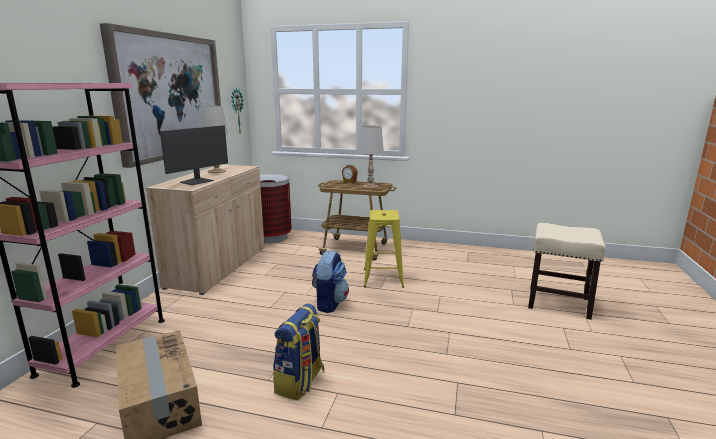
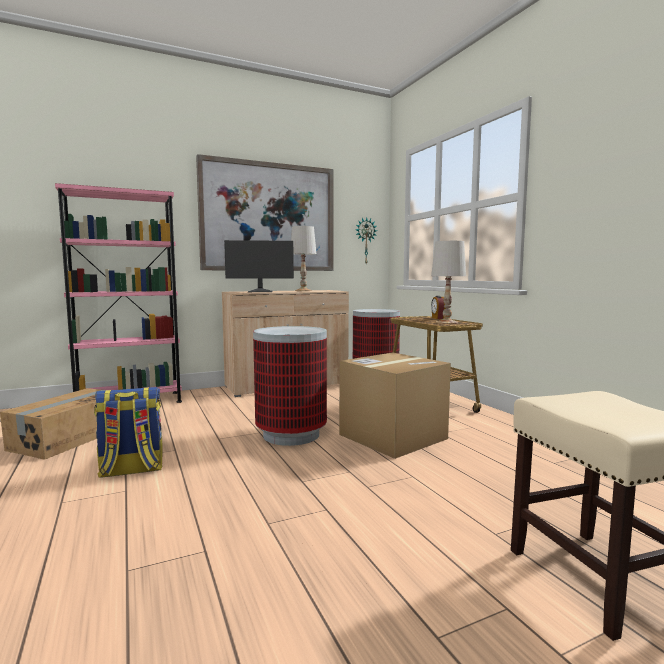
camera: 50 degrees right, 10 degrees down
backpack [312,250,349,313] -> trash can [253,326,327,446]
yellow stool [363,210,404,288] -> cardboard box [339,353,451,459]

